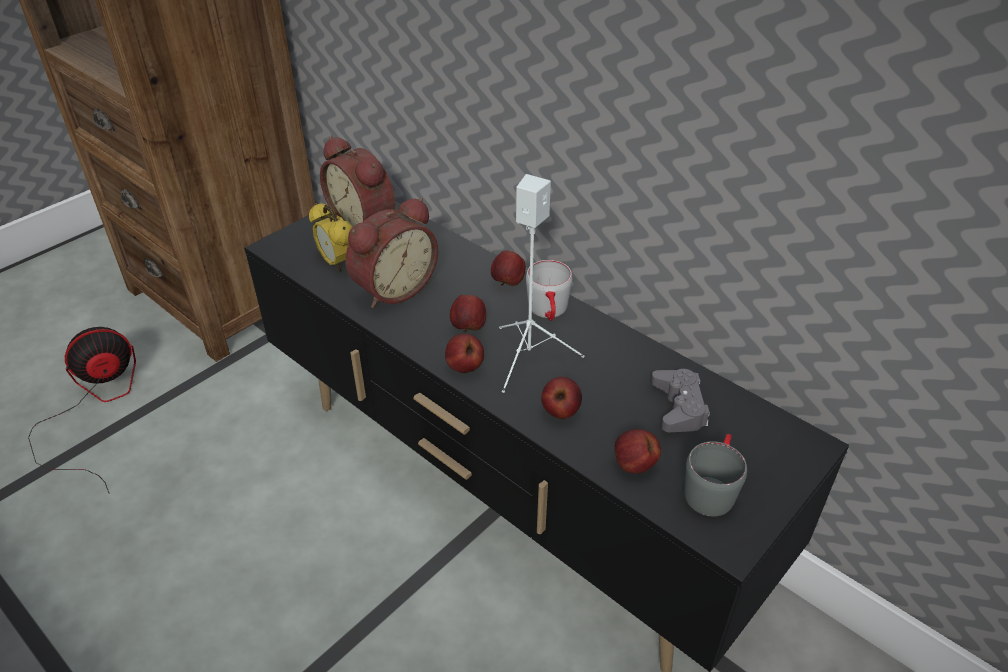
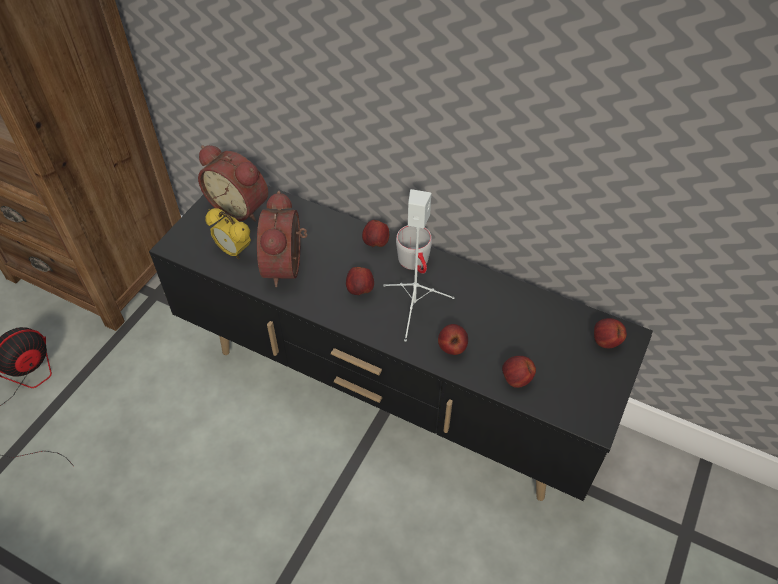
camera: 15 degrees left, 10 degrees up
alarm clock [345,197,438,308] -> alarm clock turned 150 degrees clockwise [257,191,307,287]
apple [445,334,484,373] -> apple moved to [594,318,627,348]
grey game controller [651,369,710,432] -> none
grey mug [684,434,747,517] -> none

